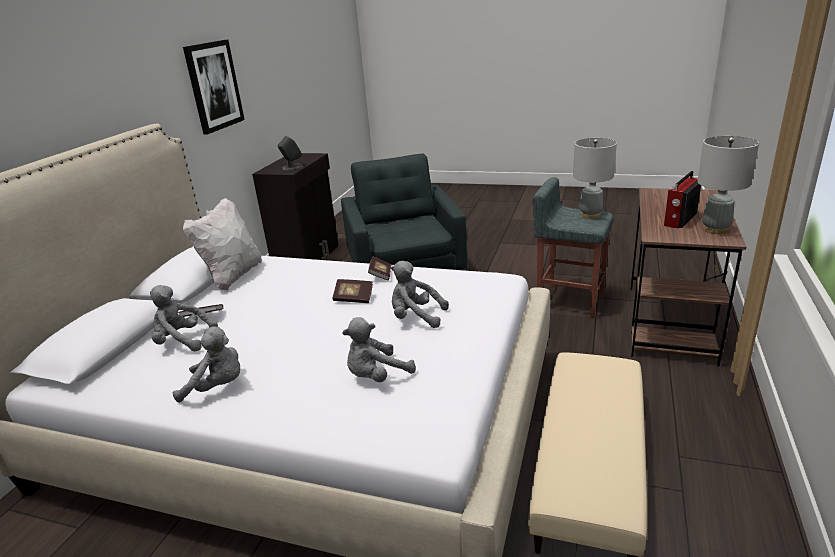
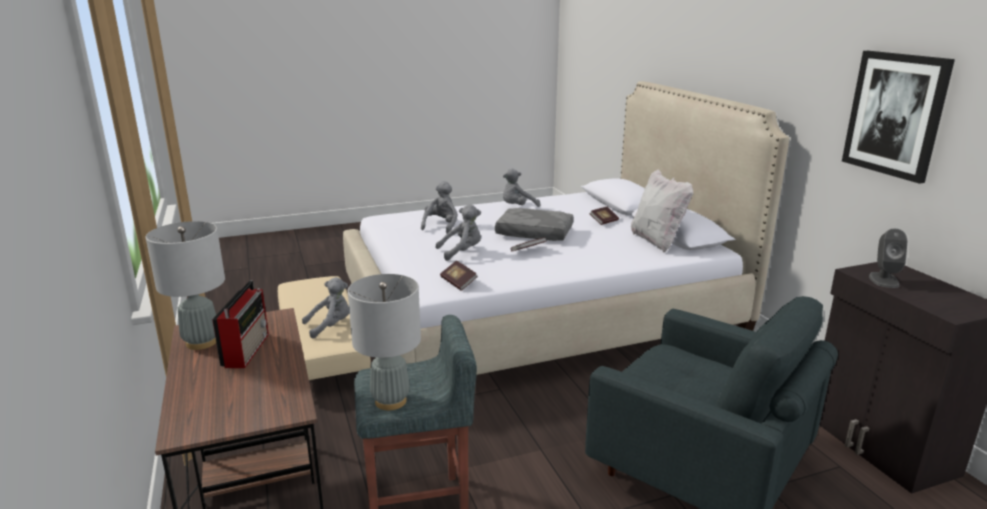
camera: 140 degrees right, 5 degrees down
grey plush toy [150,285,218,351] -> grey plush toy moved to [302,277,349,339]
book [368,256,391,280] -> book moved to [440,261,478,291]
none -> grey pillow [495,208,574,241]

